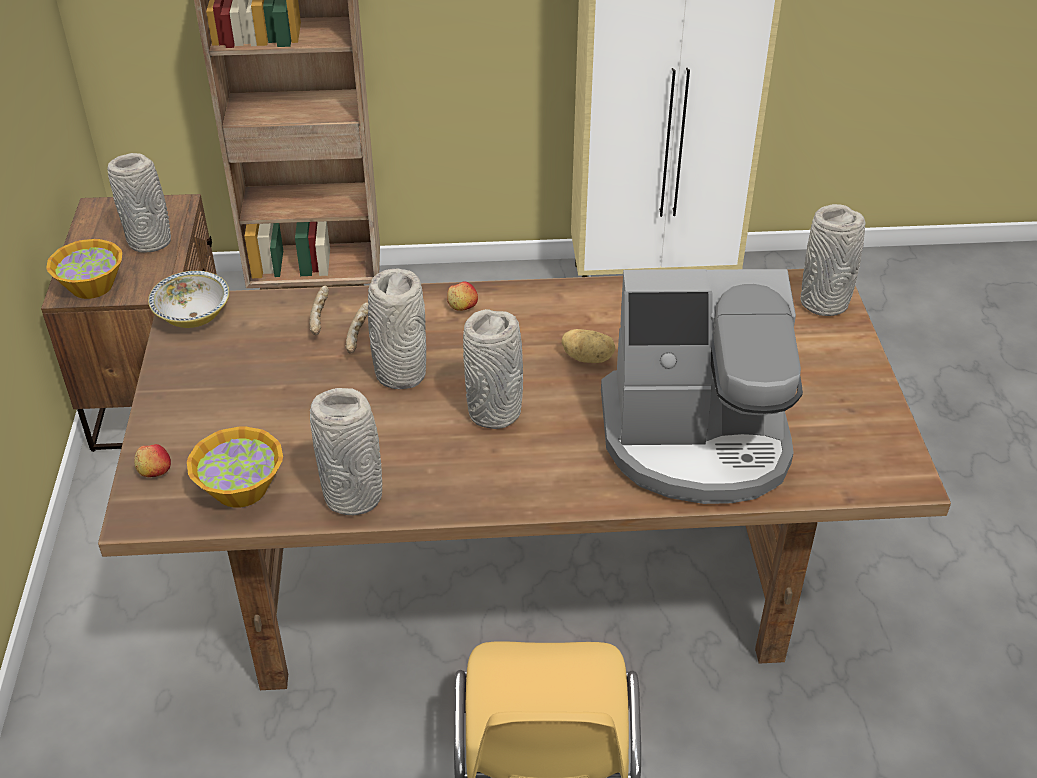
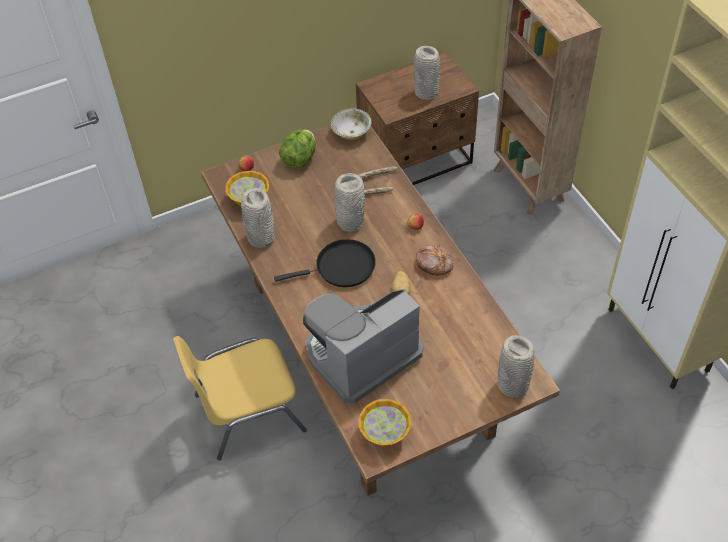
camera: 70 degrees right, 10 degrees up
bowl [46,239,122,299] -> bowl moved to [359,399,411,446]
grey vase [463,309,523,429] -> black frying pan [274,239,376,287]
coffee machine [601,269,803,504] -> coffee machine turned 75 degrees clockwise [303,289,423,403]
none -> lettuce [279,130,316,168]
none -> bread [416,245,454,275]

